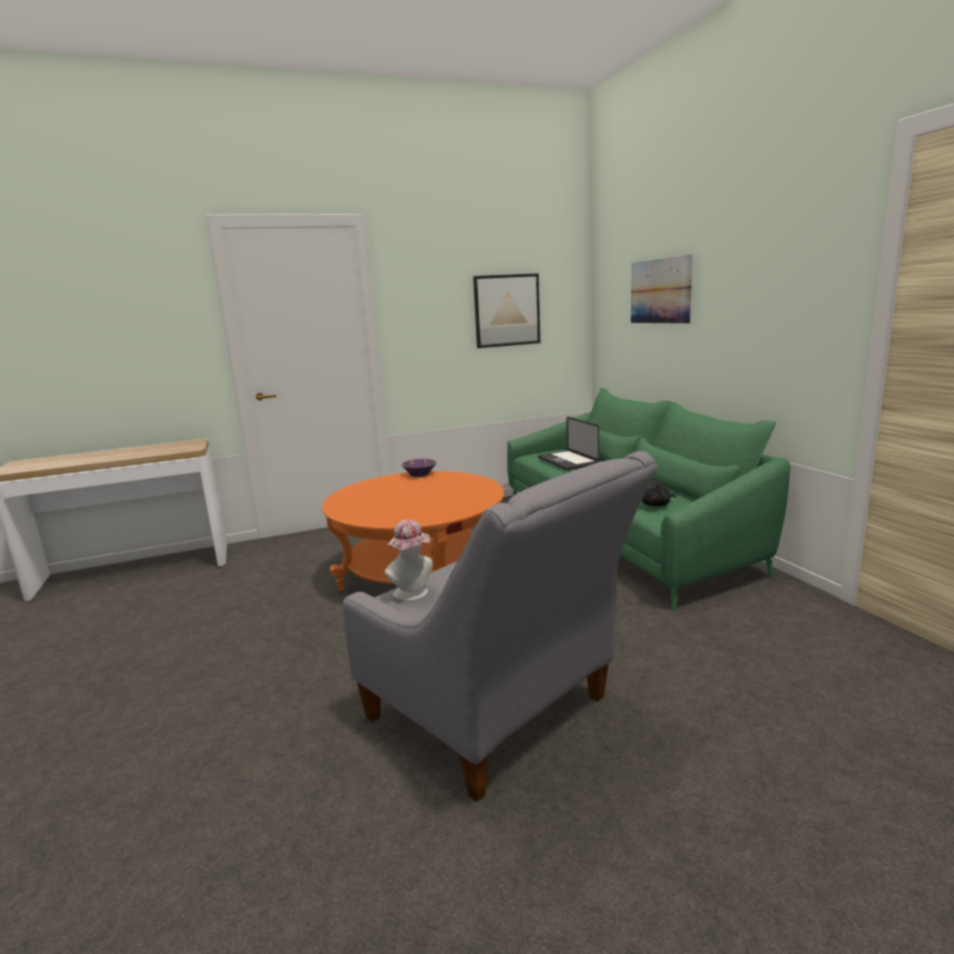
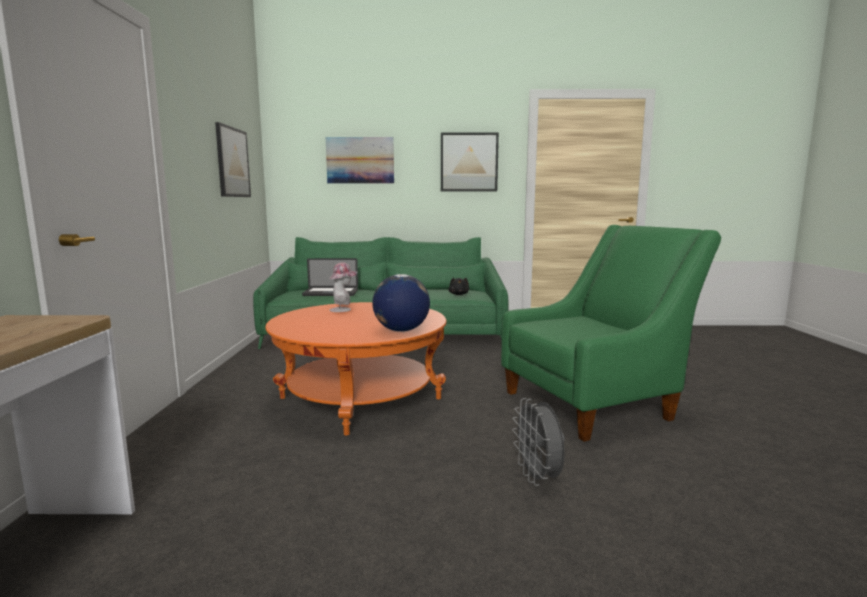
camera: 70 degrees left, 5 degrees down
grey armchair [343,451,658,801] -> green armchair [501,225,721,442]
hat [384,519,433,601] -> hat moved to [329,262,357,312]
purple bowl [402,459,437,477] -> none
none -> globe [372,274,430,332]
none -> picture [441,133,499,192]
none -> grey fan [512,398,565,486]

